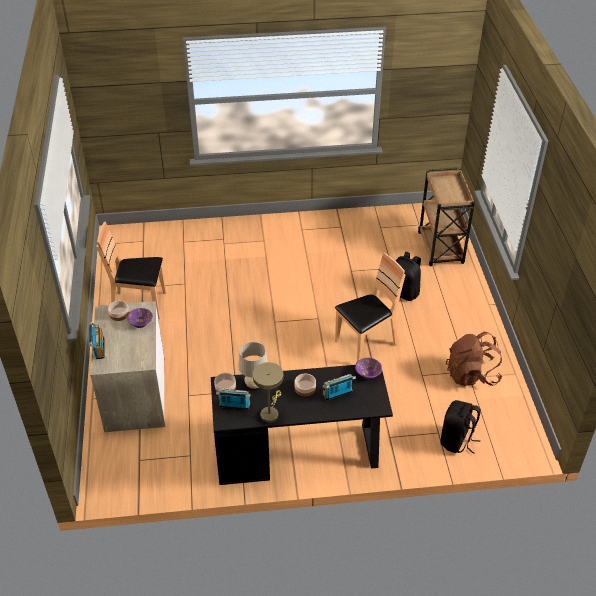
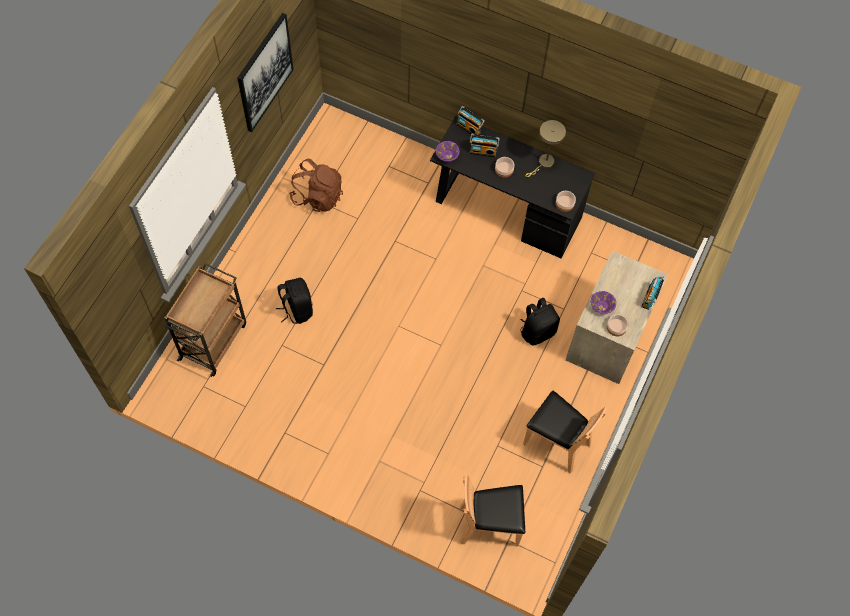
camera: 150 degrees left, 20 degrees up
radio [216,388,251,410] -> radio moved to [457,106,485,137]
beige table lamp [238,342,268,389] -> none
brown chair [335,253,405,362] -> brown chair moved to [460,474,525,547]
black backpack [441,400,481,454] -> black backpack moved to [520,298,560,346]
none -> picture [237,13,294,132]

